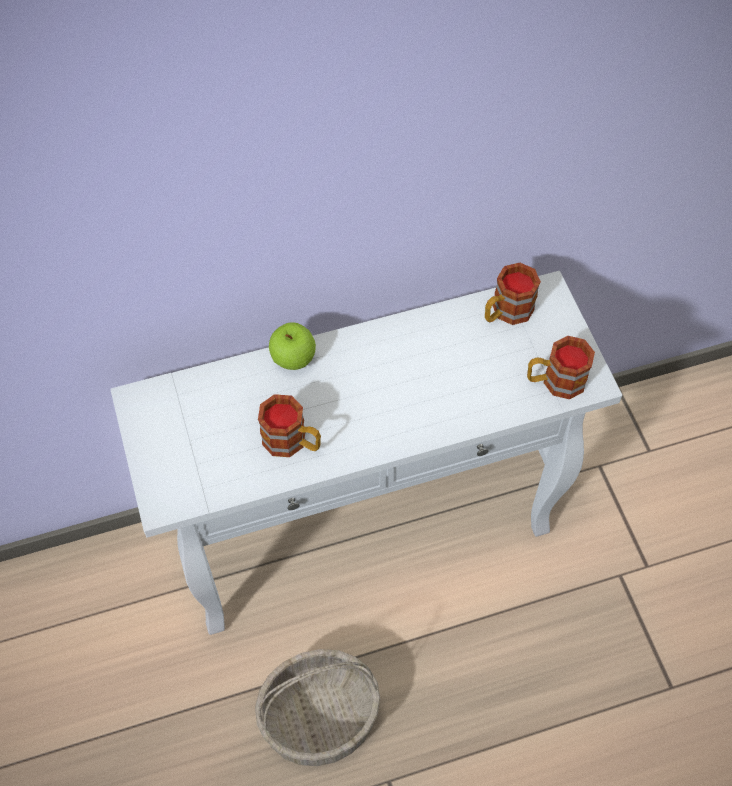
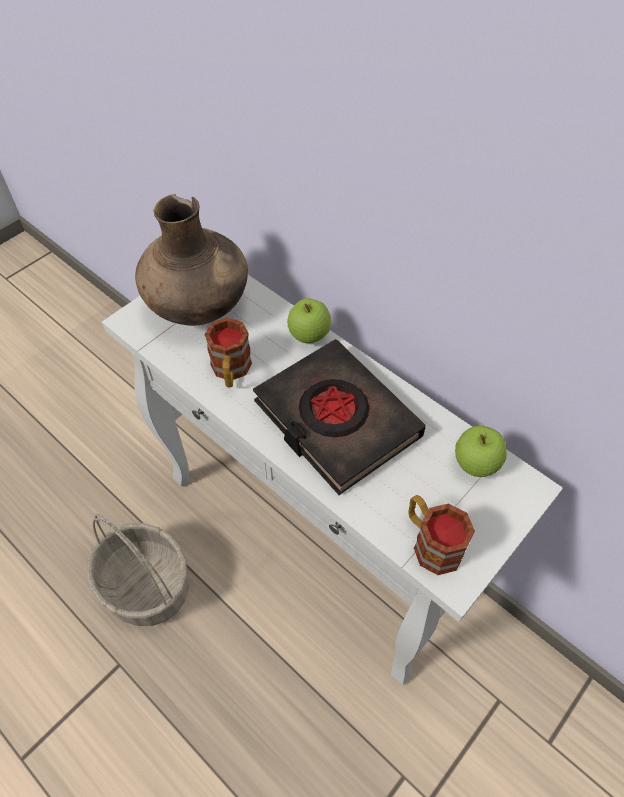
camera: 60 degrees right, 5 degrees down
mug [485,263,541,325] -> apple [455,425,506,477]
none -> brown vase [135,194,248,326]
none -> black book [253,339,426,495]

